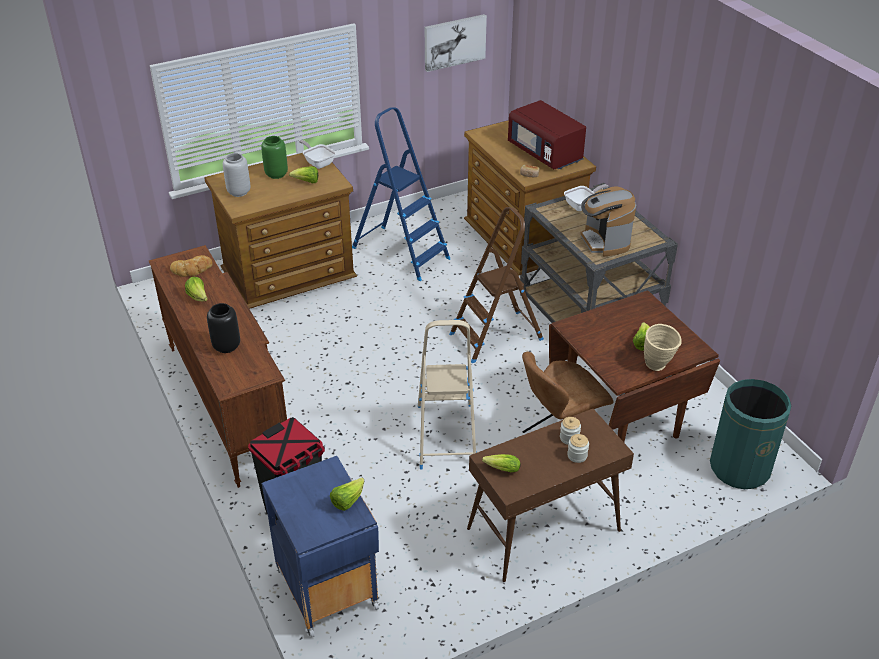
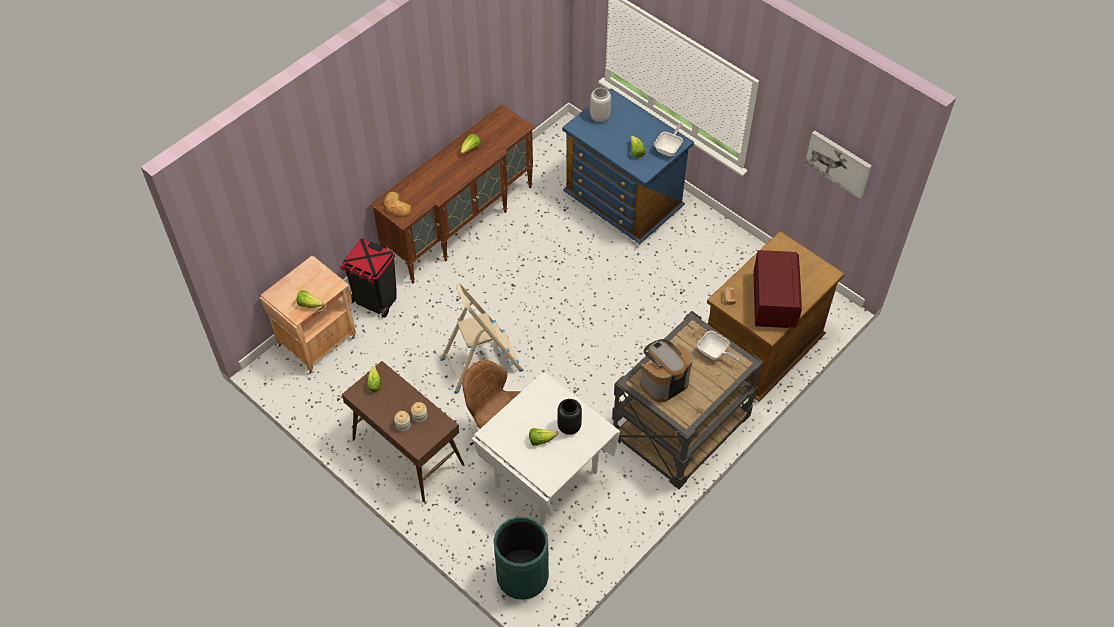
camera: 70 degrees right, 15 degrees up
bread [170,255,213,277] -> bread moved to [384,192,412,217]
brown dresser [204,153,357,309] -> blue dresser [562,88,694,244]
black vase [207,303,240,353] -> black vase moved to [557,399,582,435]
green vase [261,136,288,179] -> none
blue cart [262,456,380,638] -> brown cart [260,256,356,375]
blue step ladder [352,107,450,281] -> none
brown step ladder [449,207,544,363] -> none
red microwave [508,100,586,169] -> red microwave turned 150 degrees clockwise [753,250,802,328]
brown dining table [549,291,720,442] -> white dining table [472,373,620,525]
beige vase [644,324,682,371] -> none

